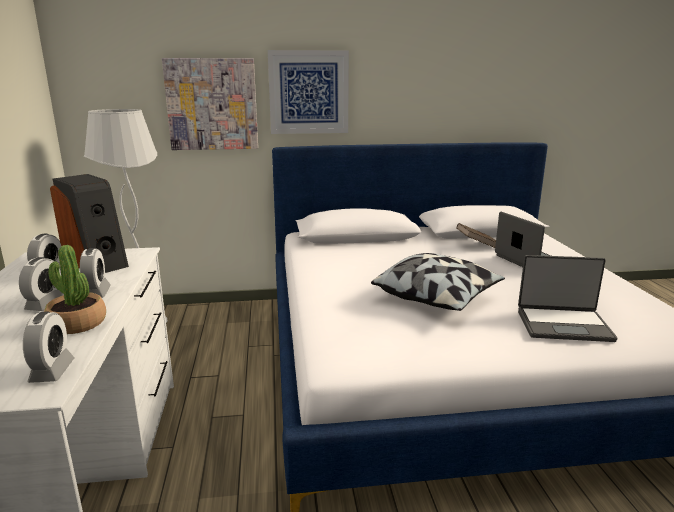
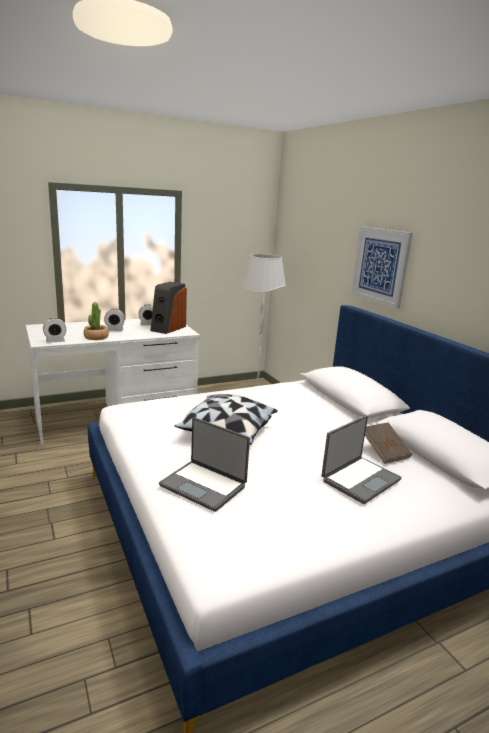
camera: 70 degrees right, 0 degrees up
alarm clock [80,248,111,298] -> none
picture [162,58,258,150] -> none
laptop [518,255,617,342] -> laptop turned 45 degrees counterclockwise [159,417,250,512]

